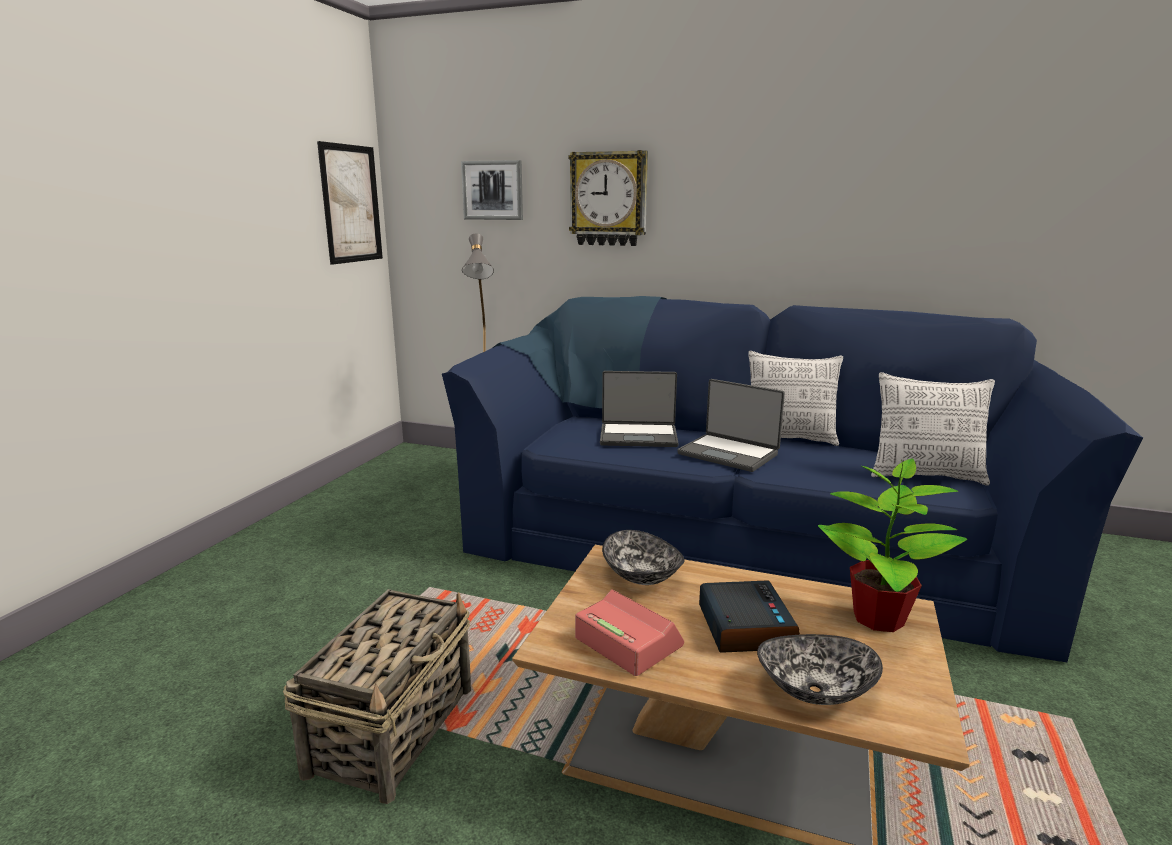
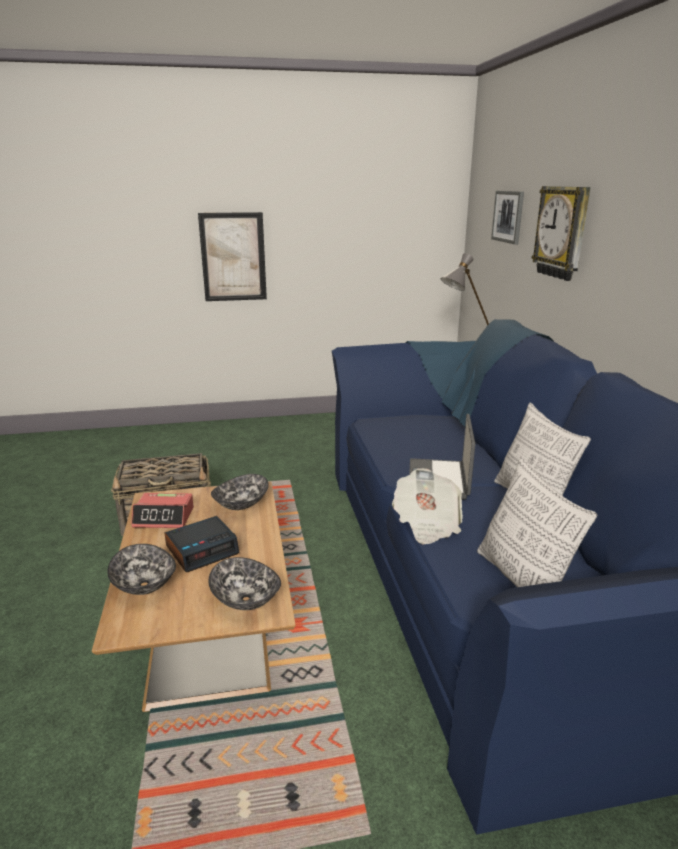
camera: 60 degrees right, 5 degrees up
picture [317,141,383,265] -> picture moved to [198,212,267,301]
alarm clock [575,589,684,676] -> alarm clock turned 75 degrees clockwise [131,493,194,528]
laptop [600,371,678,447] -> none
potted plant [818,459,967,632] -> bowl [209,557,281,610]
none -> newspaper [392,468,463,545]

